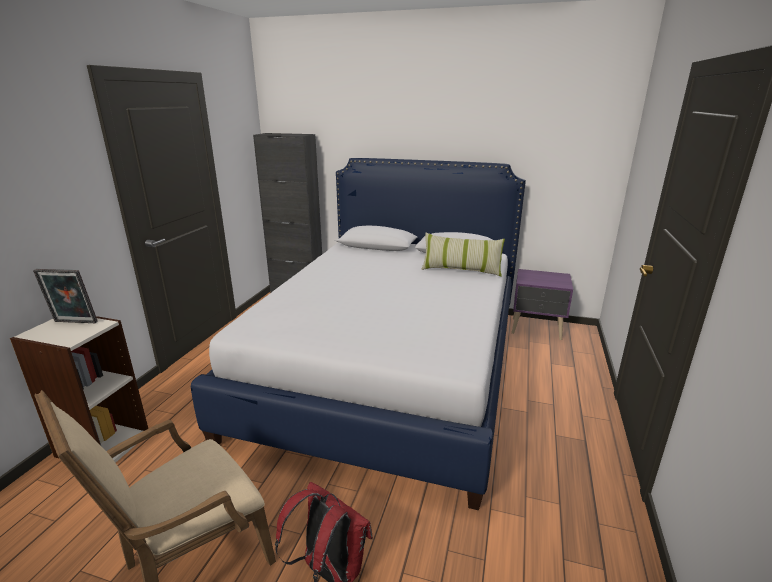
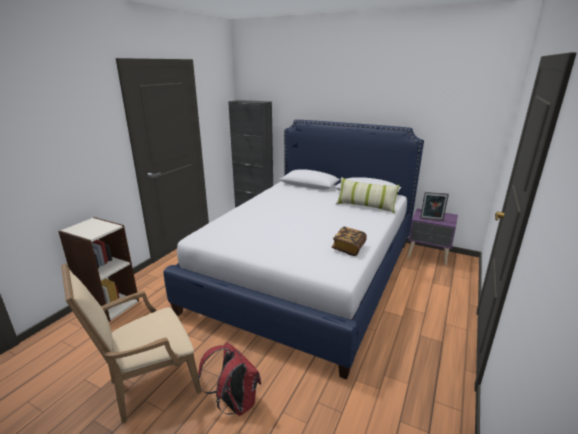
camera: 10 degrees right, 0 degrees up
picture frame [33,269,98,323] -> picture frame moved to [420,192,449,221]
none -> book [332,227,367,256]

